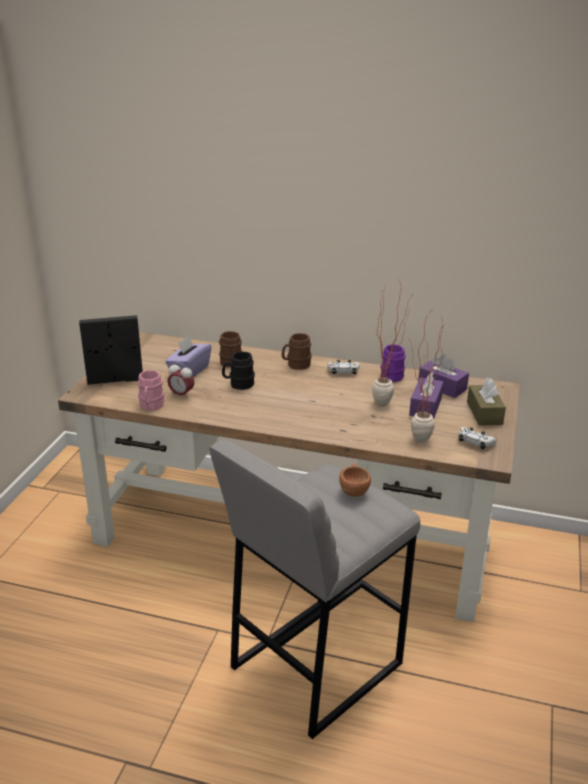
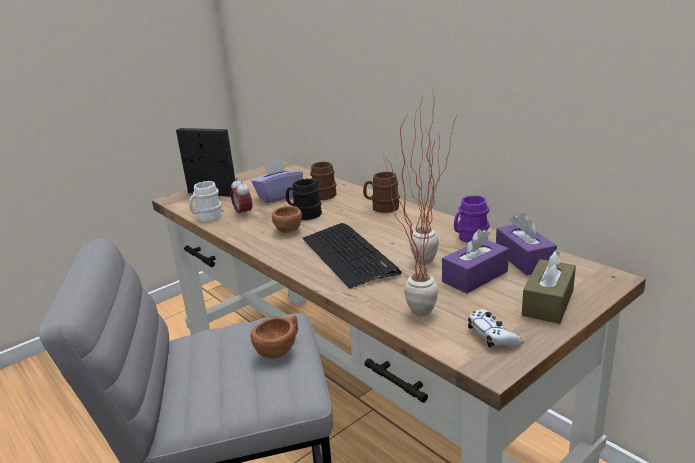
camera: 35 degrees right, 5 degrees down
pink mug [138,370,164,411] -> white mug [189,181,222,222]
white game controller [327,360,360,374] -> none
none -> brown cup [272,205,302,233]
none -> keyboard [303,223,401,289]

